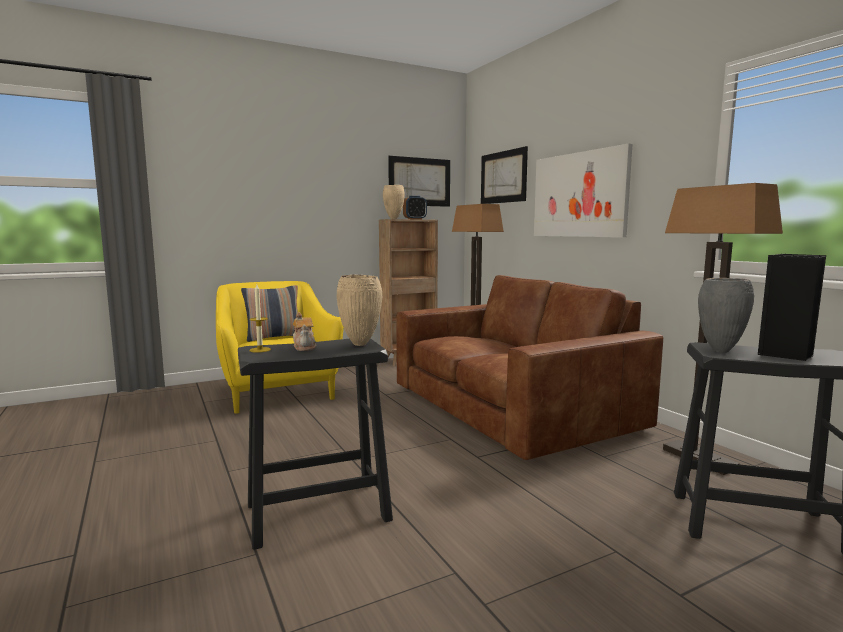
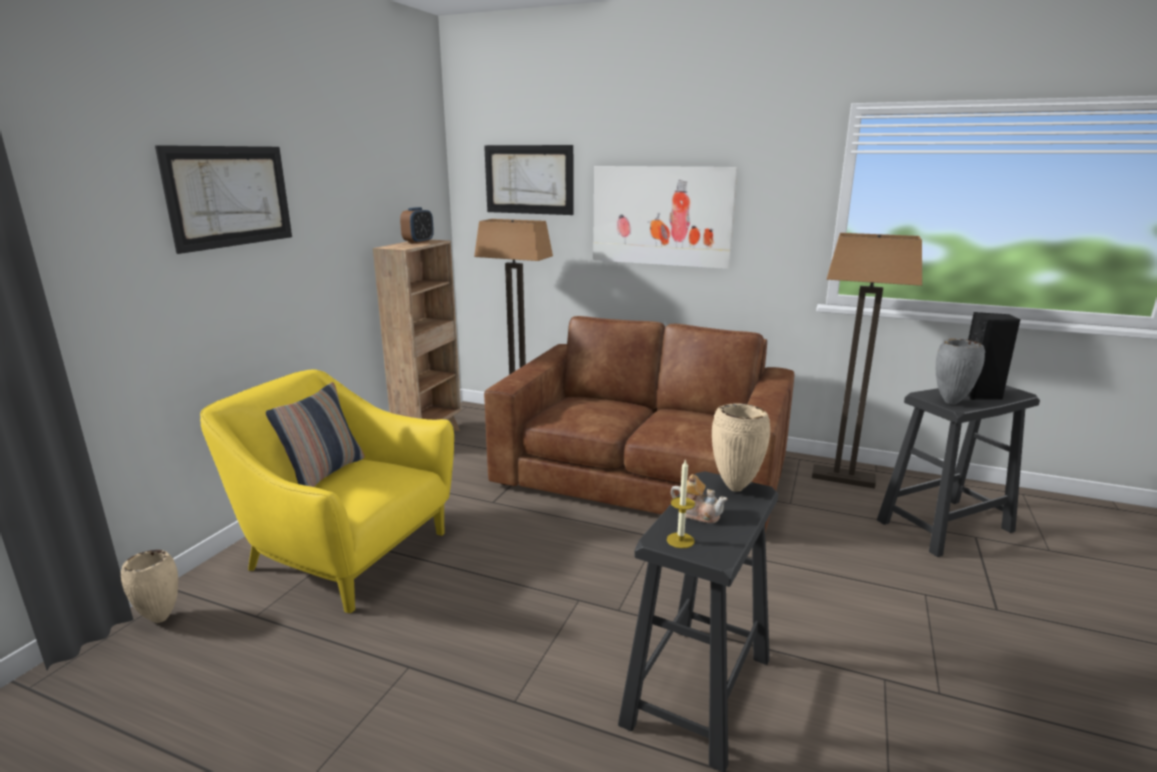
camera: 40 degrees left, 10 degrees up
beige vase [383,185,404,219] -> beige vase moved to [121,550,178,623]
picture [388,156,450,207] -> picture moved to [155,145,292,254]

